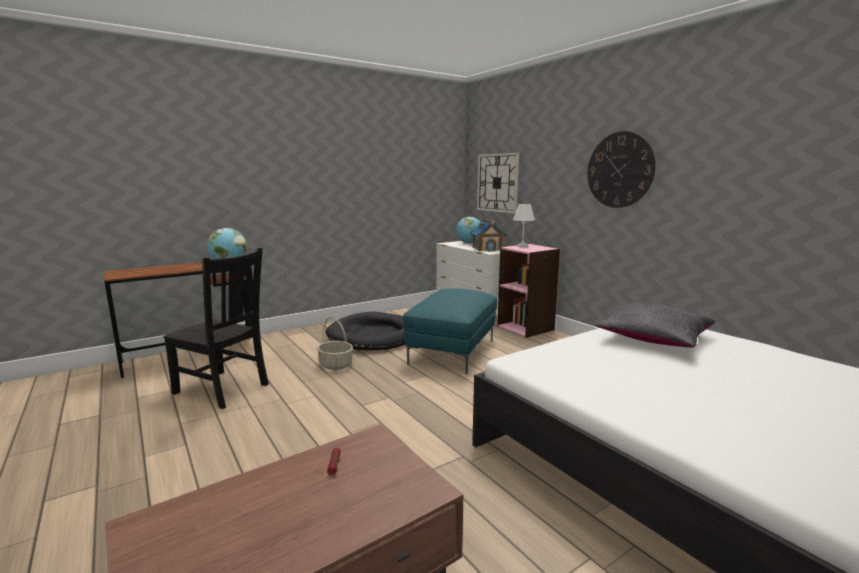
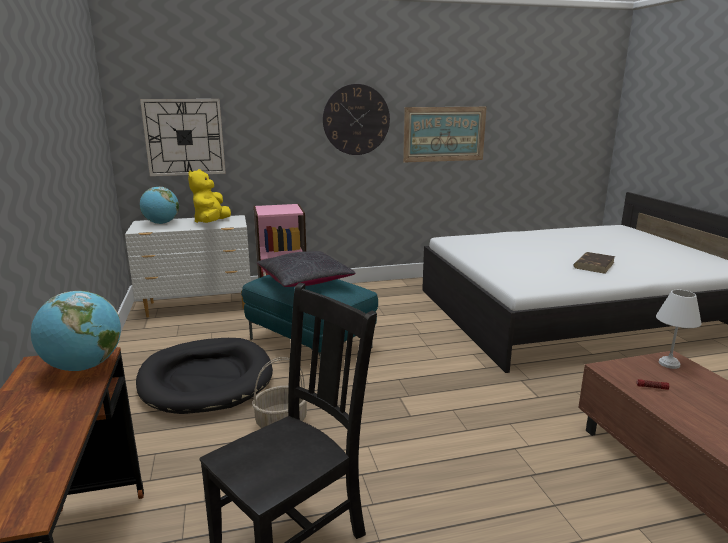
camera: 70 degrees left, 5 degrees up
toy house [470,219,506,251] -> yellow plush toy [188,169,231,223]
white table lamp [513,204,535,247] -> white table lamp moved to [656,290,702,369]
black pillow [596,303,715,348] -> black pillow moved to [257,251,355,287]
none -> picture [403,107,486,163]
none -> brown book [574,252,615,274]

